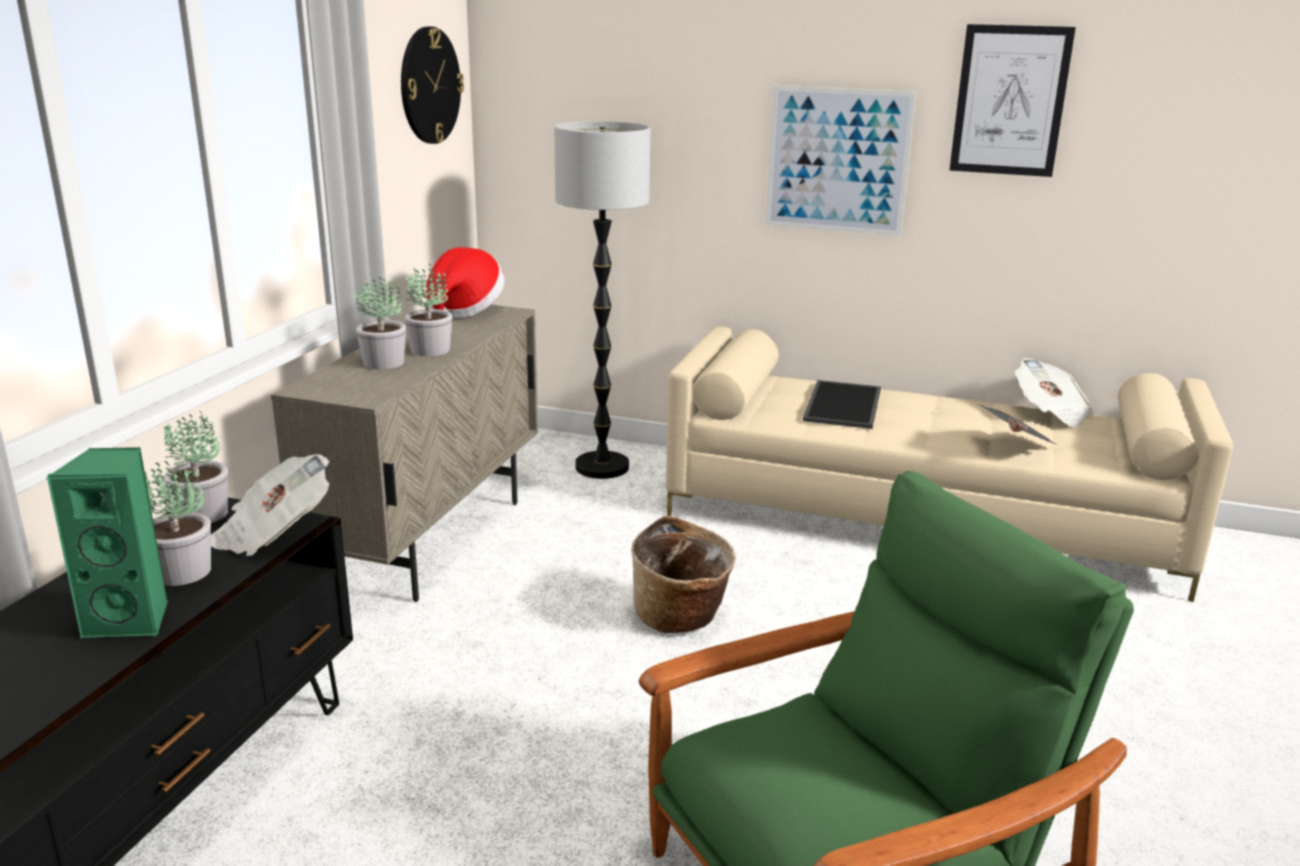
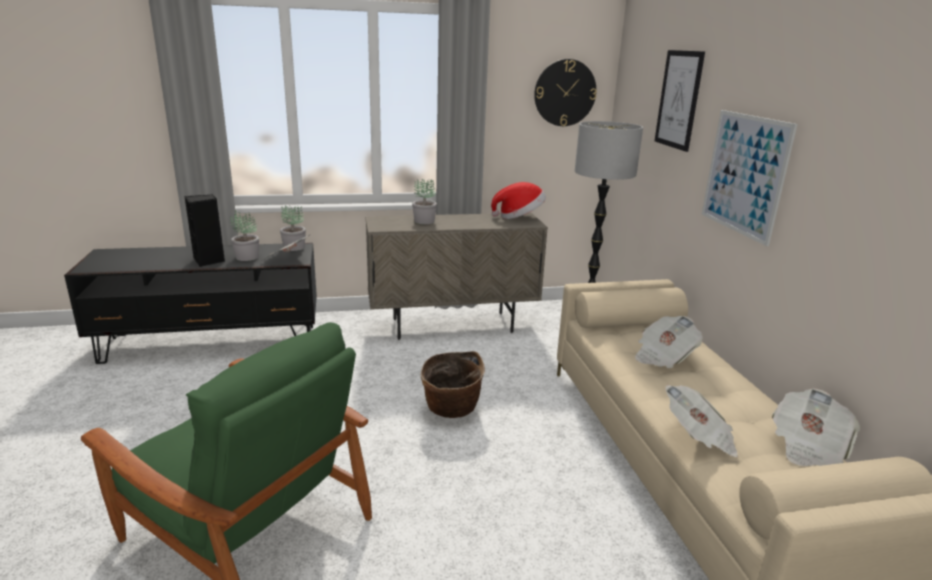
camera: 60 degrees right, 0 degrees up
green speaker [46,447,168,639] -> black speaker [184,195,225,267]
potted plant [404,263,453,356] -> none
tray [803,380,881,429] -> newspaper [635,316,703,368]
picture [950,24,1076,177] -> picture moved to [655,50,705,152]

